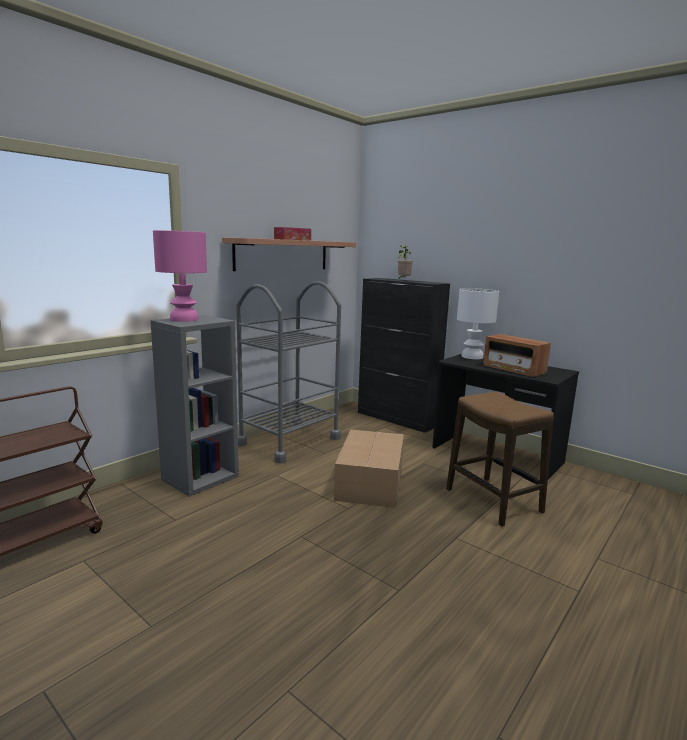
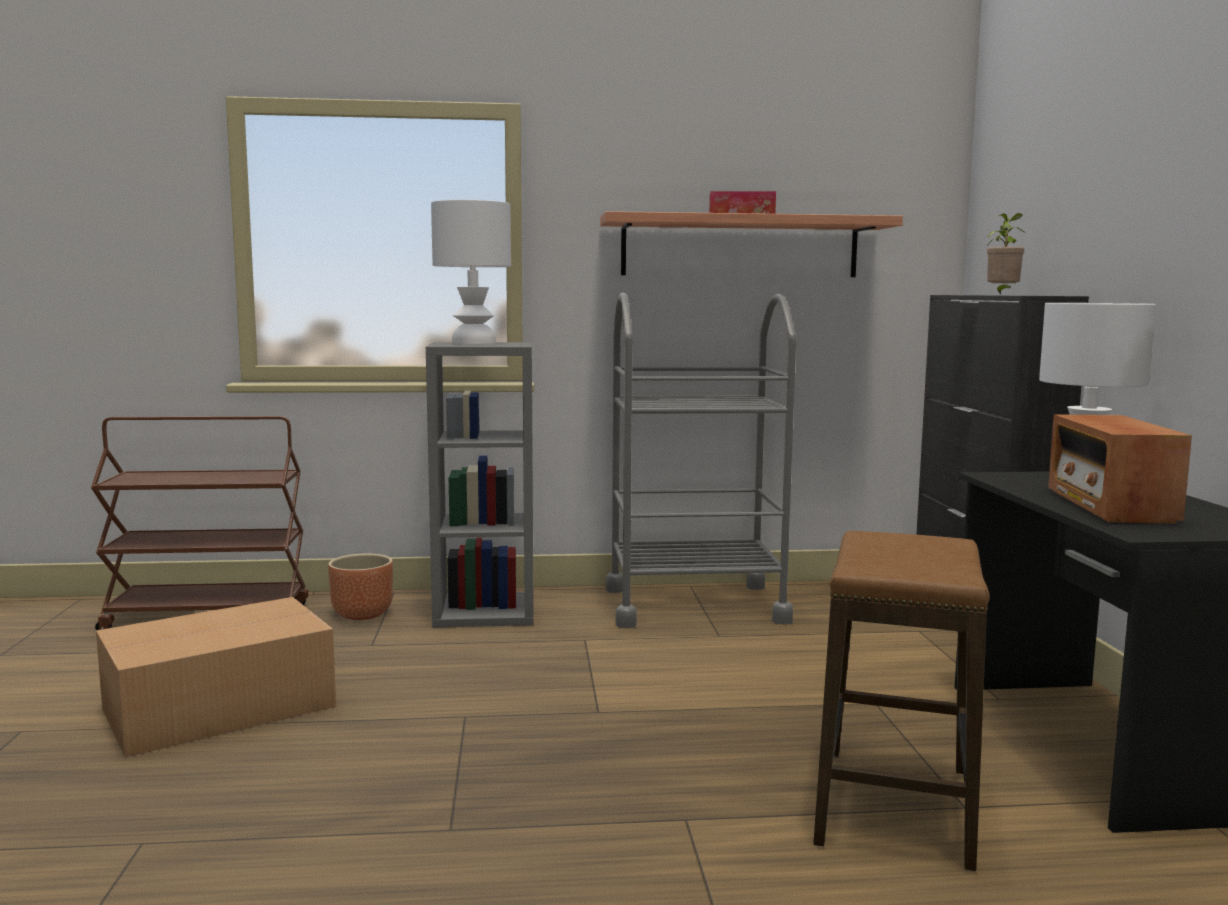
camera: 45 degrees right, 5 degrees down
pink table lamp [153,230,207,322] -> white table lamp [431,200,511,344]
cardboard box [334,429,404,508] -> cardboard box moved to [96,597,336,757]
none -> brown planter [328,553,393,620]

